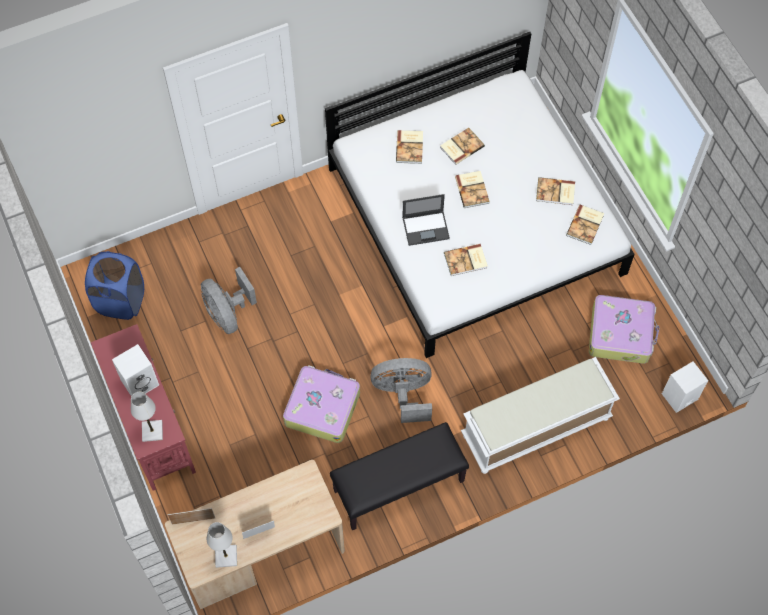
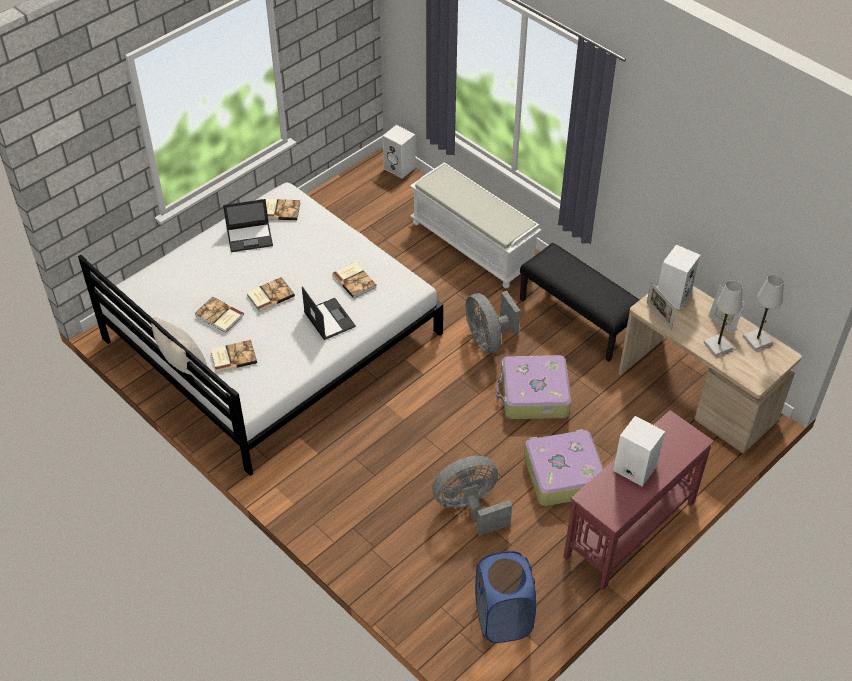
camera: 110 degrees left, 15 degrees down
white table lamp [131,392,163,442] -> white table lamp moved to [704,280,743,356]
picture frame [167,508,215,525] -> picture frame moved to [647,282,676,330]
grey fan [201,267,257,334] -> grey fan turned 150 degrees counterclockwise [432,456,512,536]
book [536,177,575,205] -> laptop [223,199,273,252]
suitcase [589,295,660,364] -> suitcase moved to [524,429,603,506]
none -> beige pillow [151,318,210,379]
none -> white speaker [658,245,700,310]

